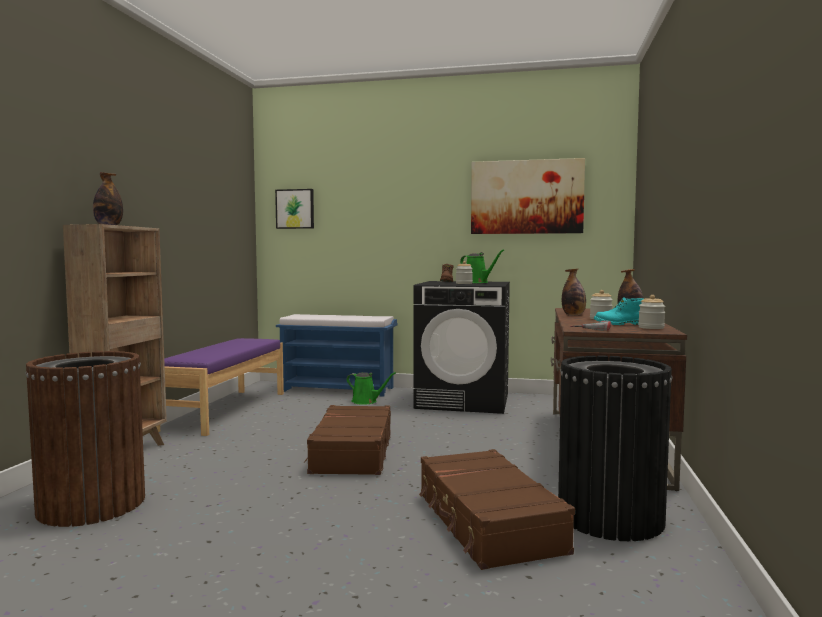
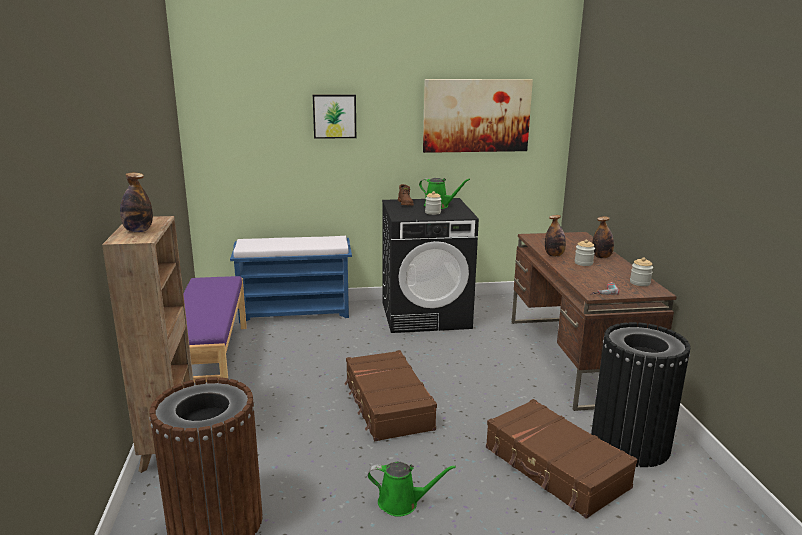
camera: 20 degrees left, 15 degrees up
picture [275,189,314,229] -> picture moved to [313,95,356,139]
green watering can [346,372,396,405] -> green watering can moved to [368,462,456,516]
turquoise boot [594,298,643,325] -> none

